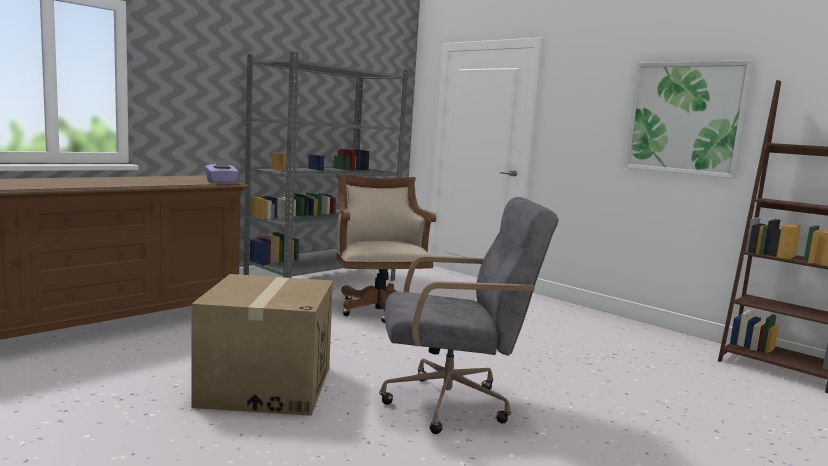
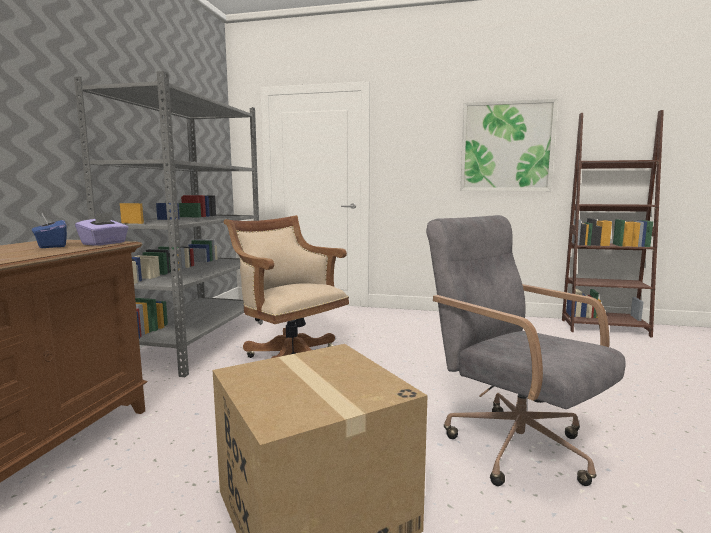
camera: 30 degrees left, 0 degrees up
grey office chair [379,197,559,434] -> grey office chair turned 90 degrees counterclockwise [426,215,626,486]
none -> blue tissue box [32,213,67,248]

